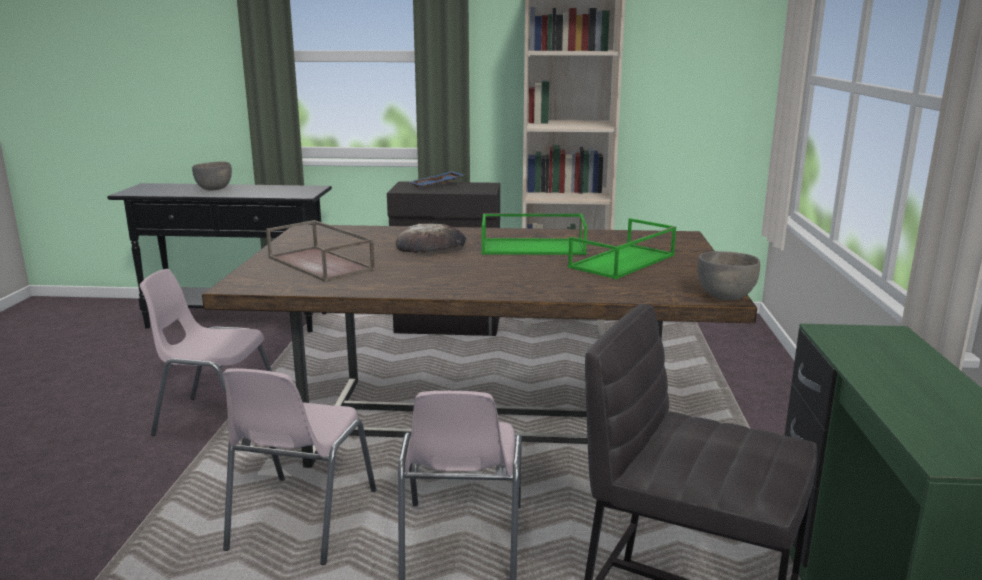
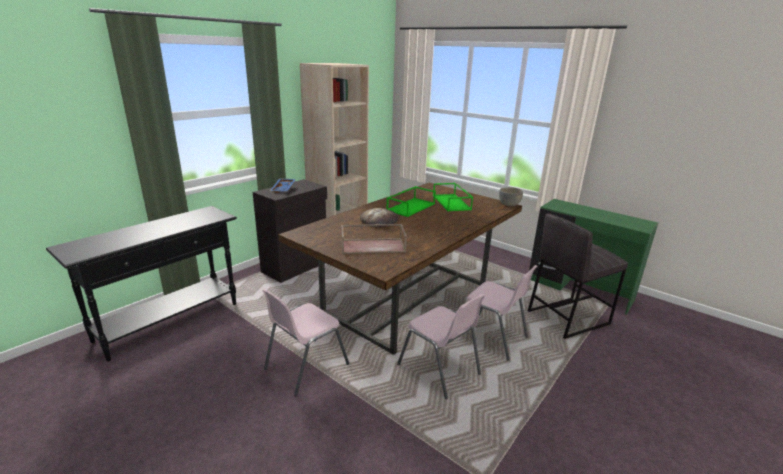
camera: 55 degrees left, 5 degrees up
grey bowl [192,162,232,190] -> none

